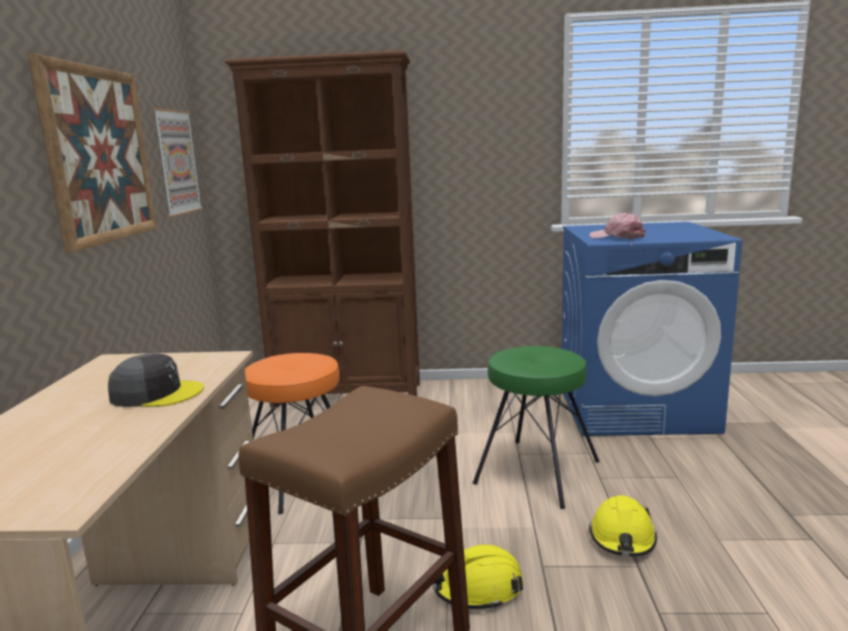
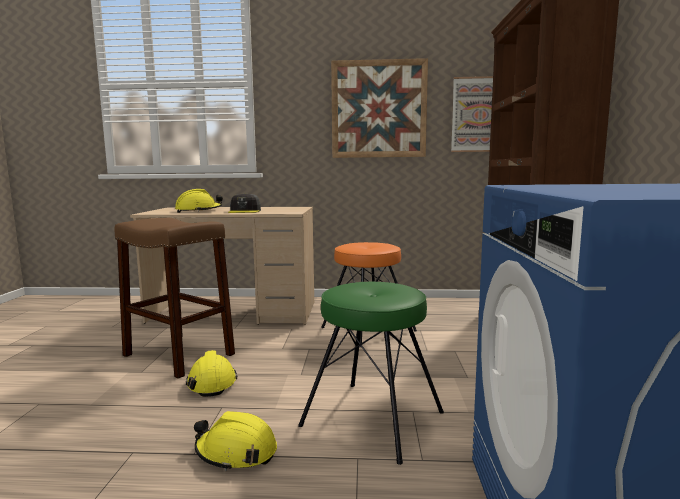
camera: 90 degrees right, 5 degrees down
pink cap [589,213,646,239] -> none
none -> yellow hard hat [175,189,223,213]

